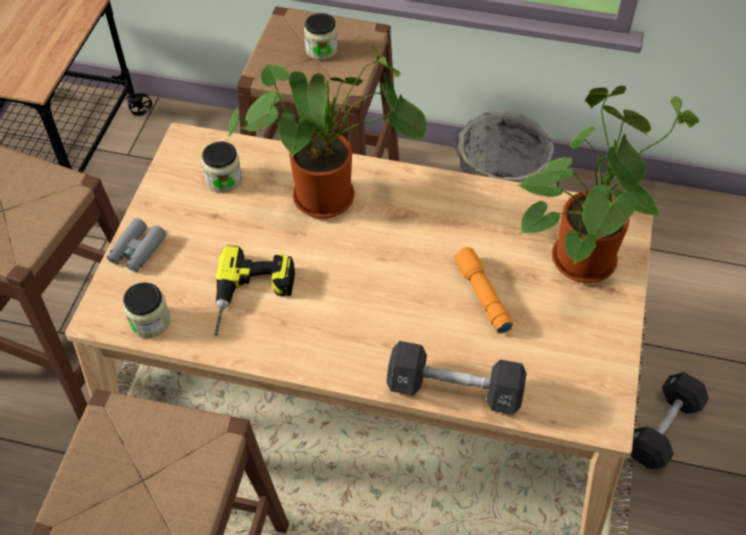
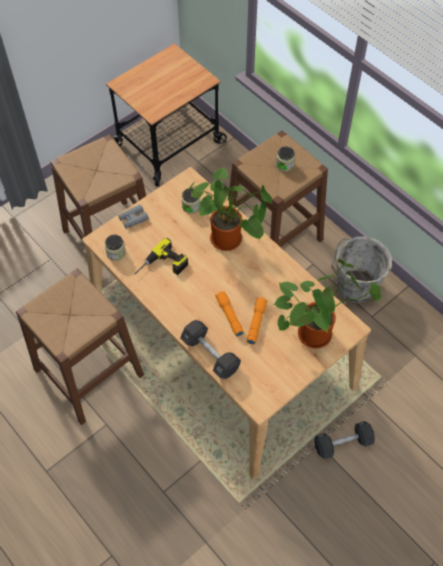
camera: 35 degrees right, 5 degrees up
none -> orange flashlight [215,291,244,337]

